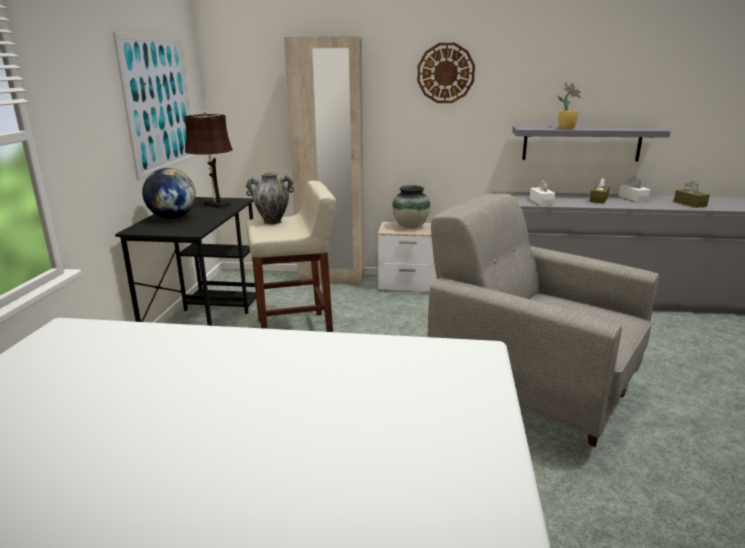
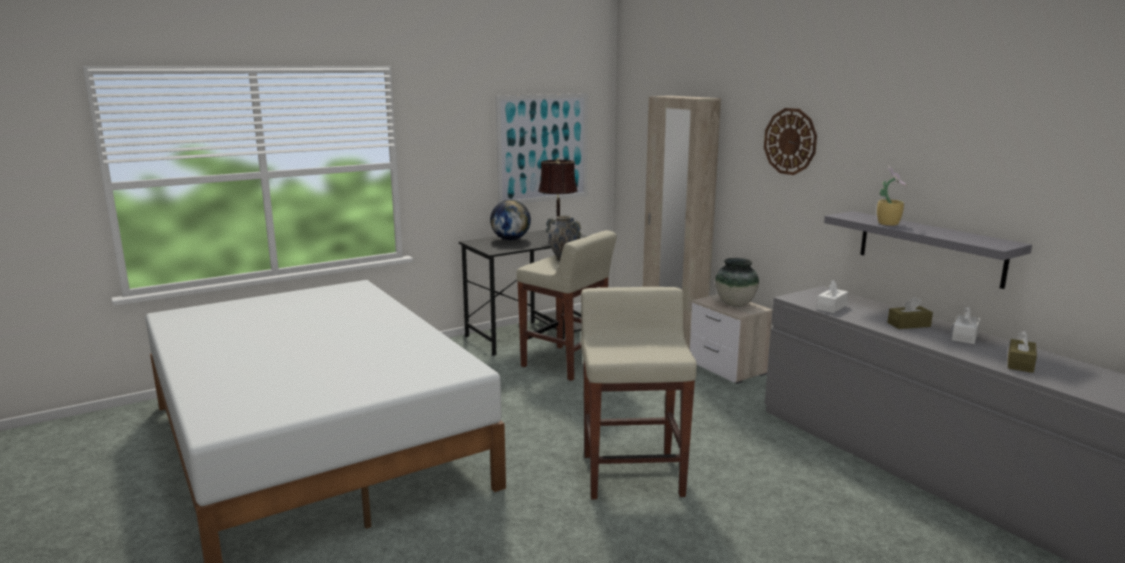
camera: 50 degrees right, 5 degrees down
grey armchair [428,194,659,447] -> beige stool [581,287,697,499]

